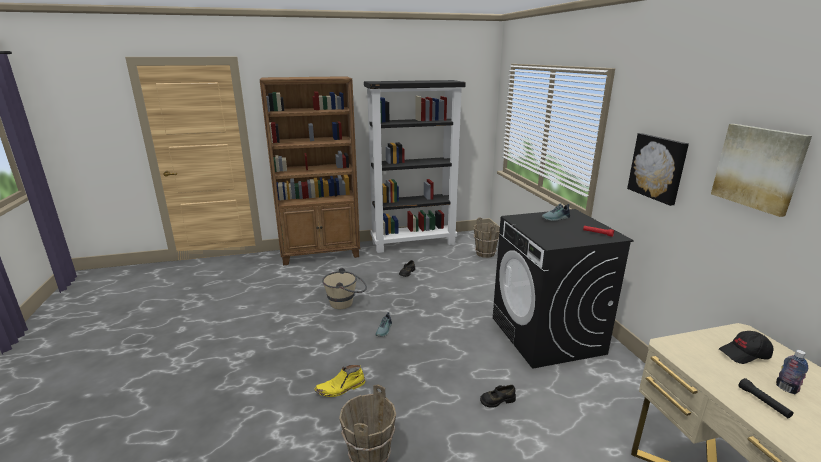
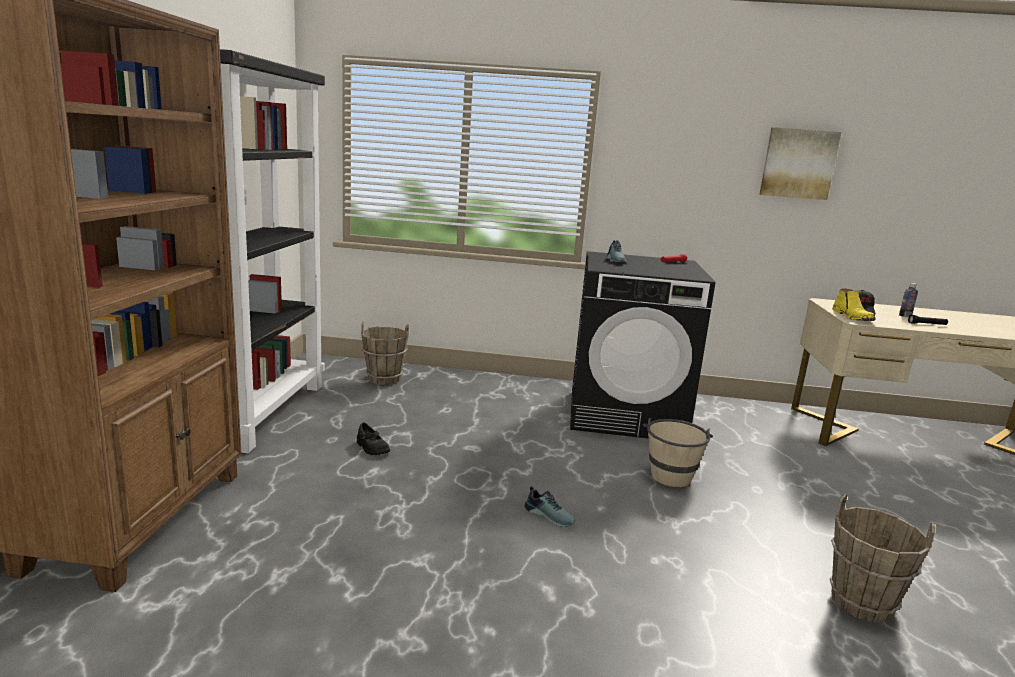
camera: 70 degrees left, 5 degrees down
yellow boot [314,365,365,397] -> yellow boot moved to [832,288,875,321]
beige bucket [322,268,367,309] -> beige bucket moved to [643,418,713,487]
black shoe [480,385,516,408] -> none
picture [627,133,689,206] -> none

